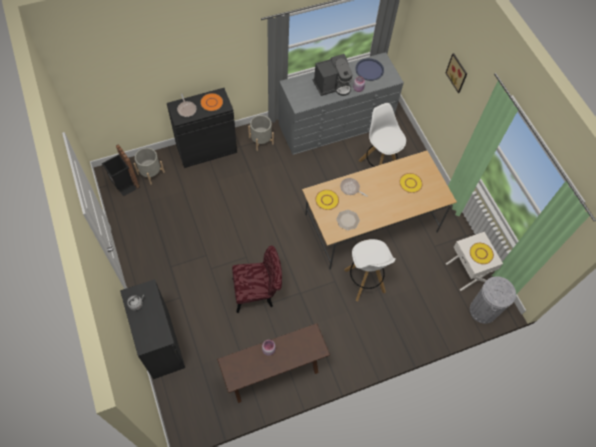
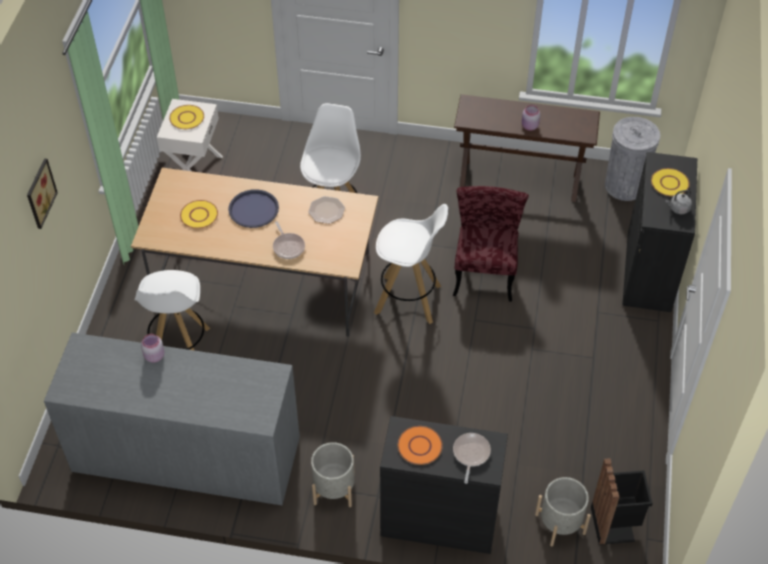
camera: 145 degrees left, 10 degrees down
red chair [232,246,282,313] -> red chair turned 75 degrees clockwise [453,186,529,302]
coffee machine [313,54,353,96] -> none
yellow plate [315,190,339,210] -> yellow plate moved to [651,168,690,196]
blue tray [355,58,384,81] -> blue tray moved to [228,189,279,228]
grey trash can [470,276,516,324] -> grey trash can moved to [605,117,660,201]
none -> white stool [374,204,448,324]

